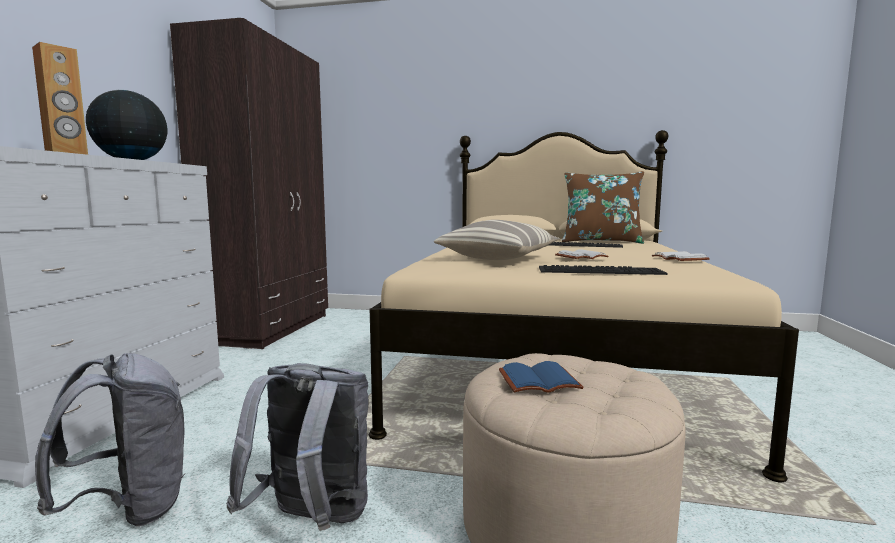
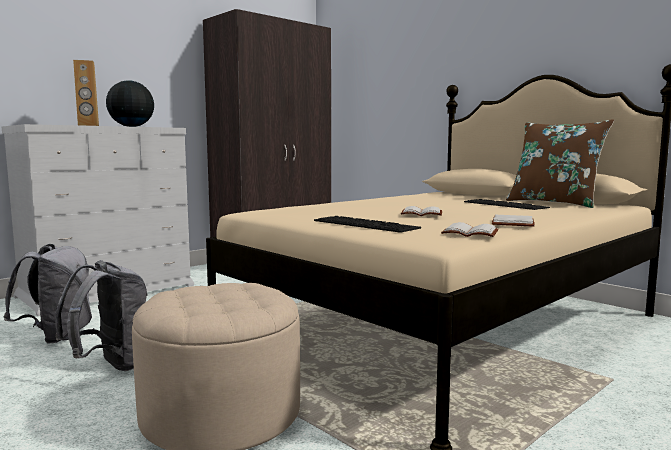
camera: 35 degrees right, 0 degrees up
pillow [434,220,560,260] -> none
blue book [499,361,584,393] -> none
none -> white book [441,222,498,237]

